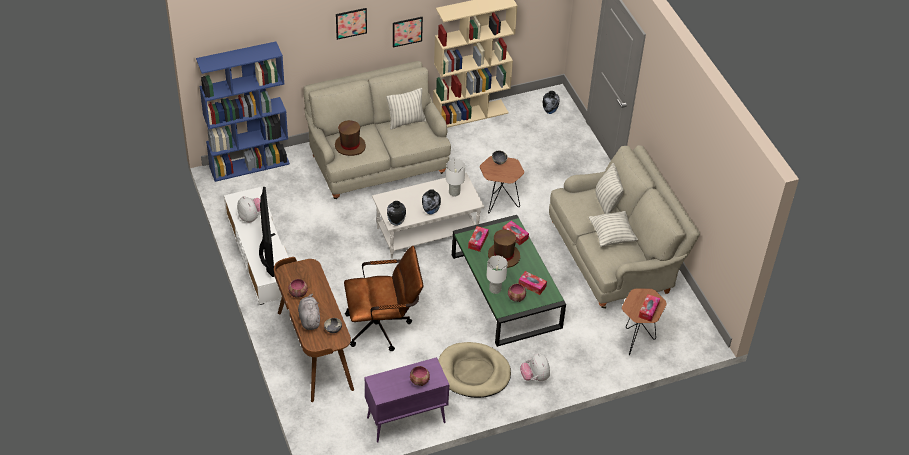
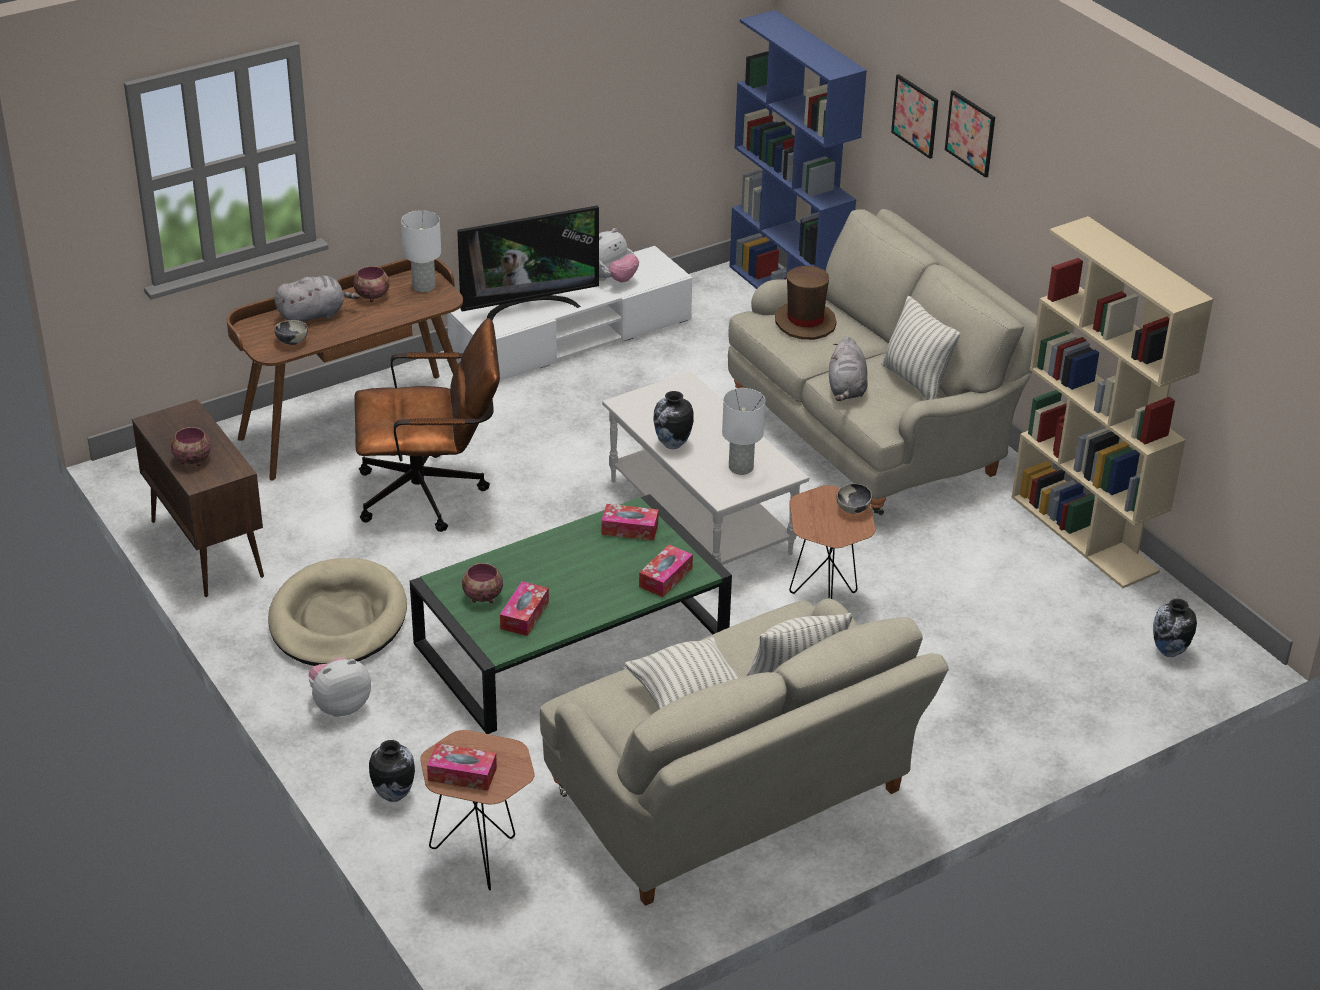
camera: 80 degrees right, 10 degrees down
brown office chair [344,246,423,351] -> brown office chair turned 75 degrees counterclockwise [354,318,500,532]
purple cabinet [365,357,449,443] -> brown cabinet [132,399,264,597]
vase [387,201,406,226] -> vase moved to [369,740,415,802]
picture [393,17,423,48] -> picture moved to [891,74,938,159]
white table lamp [486,256,508,294] -> white table lamp moved to [401,210,441,292]
brown hat [488,229,520,268] -> none
none -> grey plush toy [829,336,867,401]

